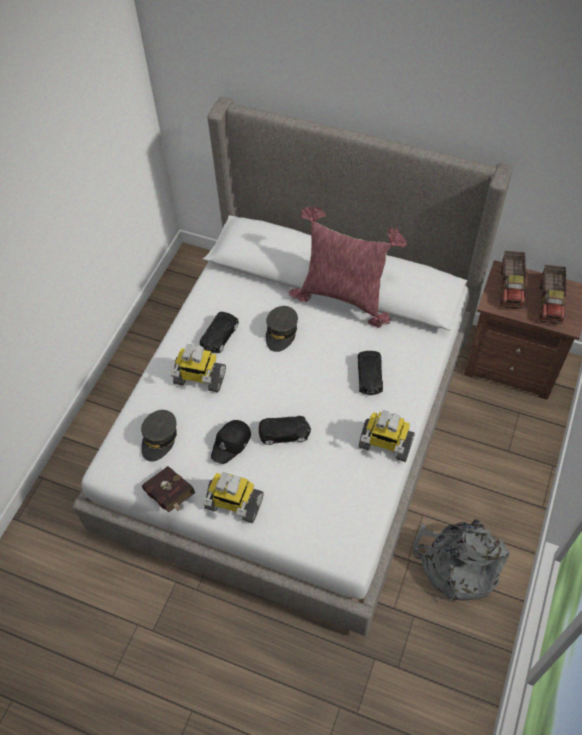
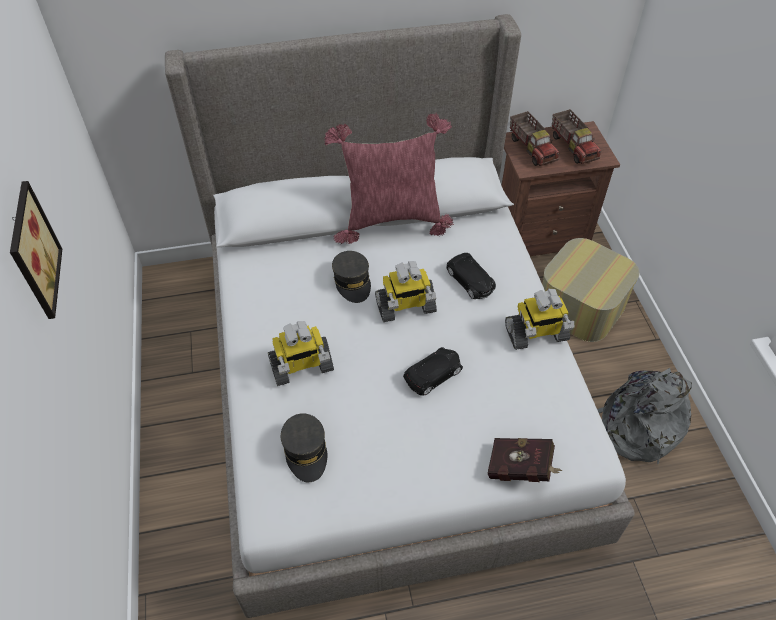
camera: 35 degrees left, 5 degrees down
red book [142,466,195,513] -> red book moved to [487,438,563,482]
black toy car [200,312,239,353] -> none
toy robot [202,472,264,523] -> toy robot moved to [375,261,437,322]
black cap [211,420,251,464] -> none
none -> picture [10,181,62,319]
none -> ottoman [542,238,640,342]

